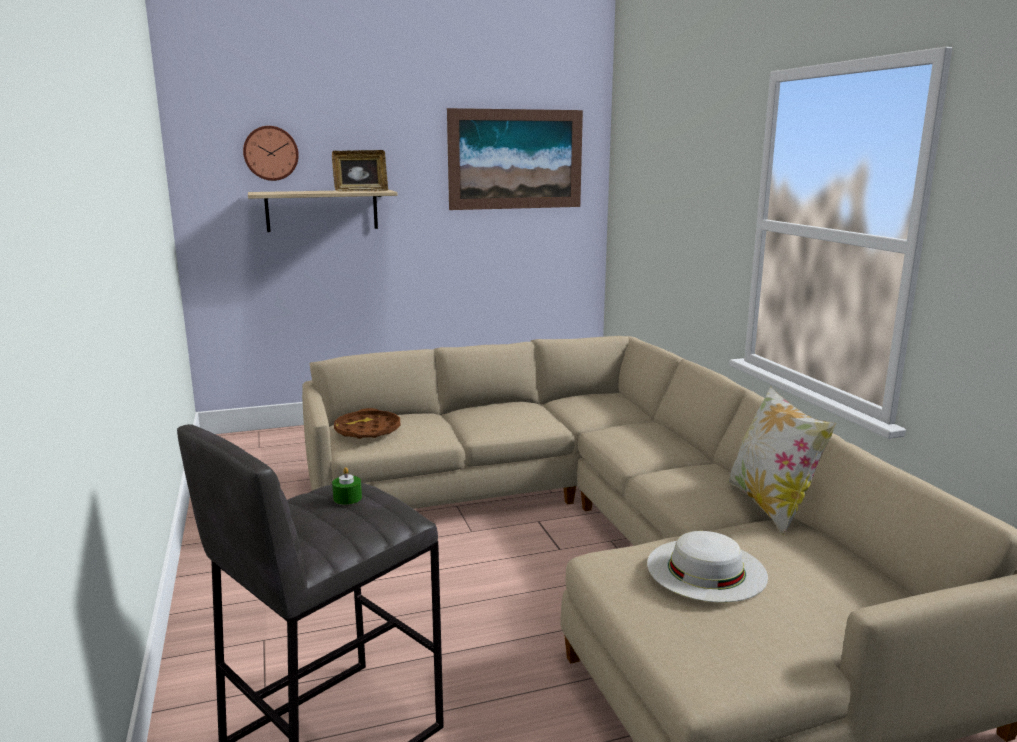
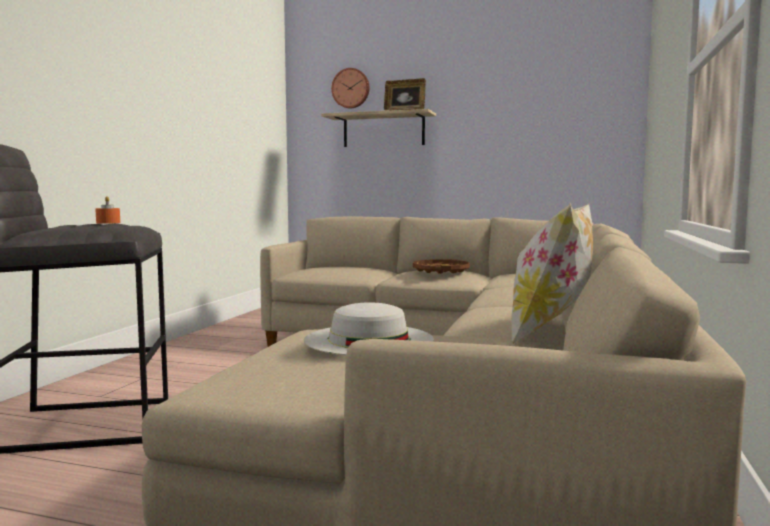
camera: 35 degrees right, 10 degrees down
green candle [332,467,362,505] -> orange candle [95,196,120,224]
brown tray [334,408,400,439] -> brown tray moved to [413,259,470,274]
picture [447,108,583,210] -> none

